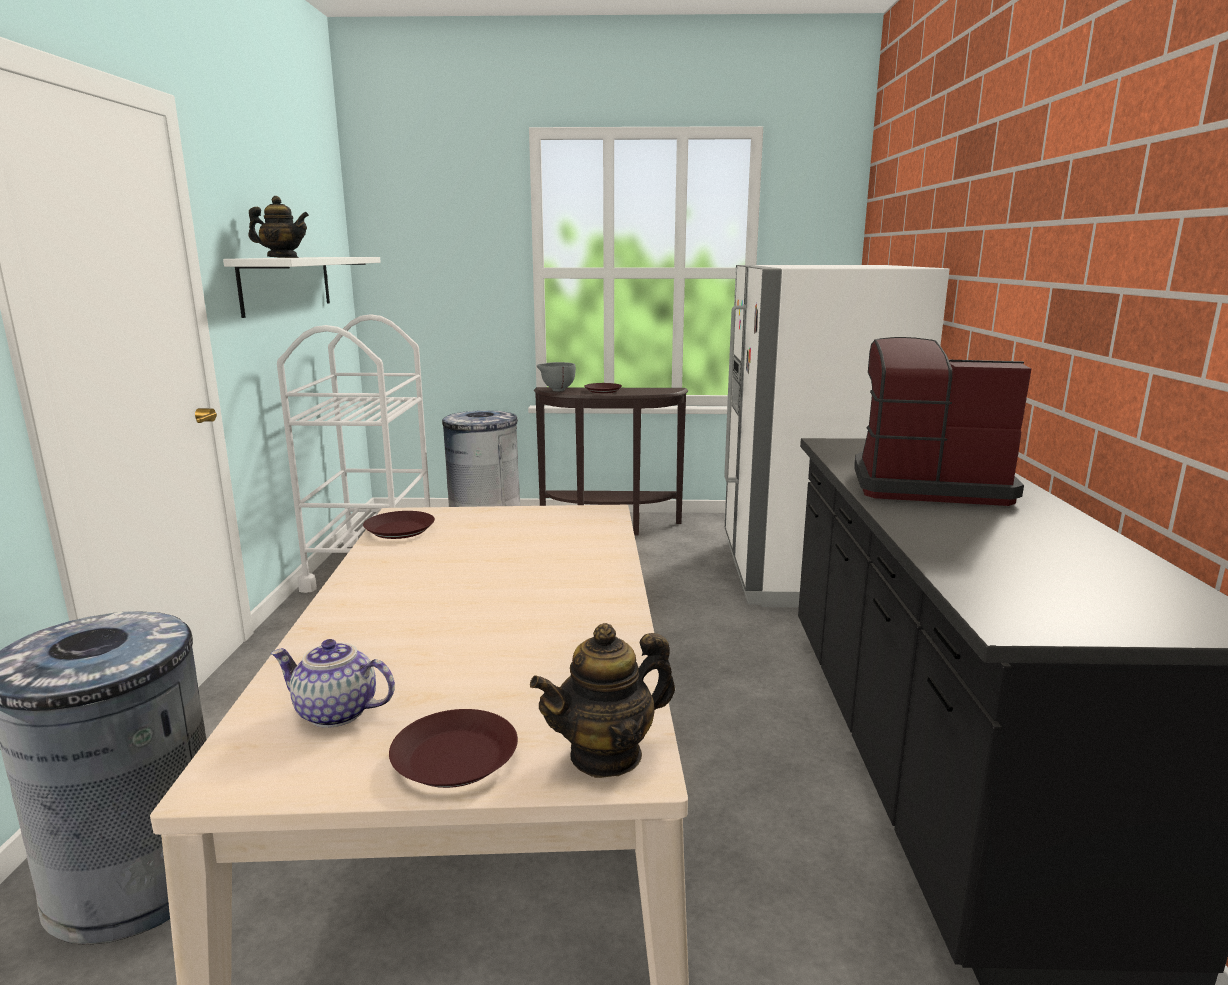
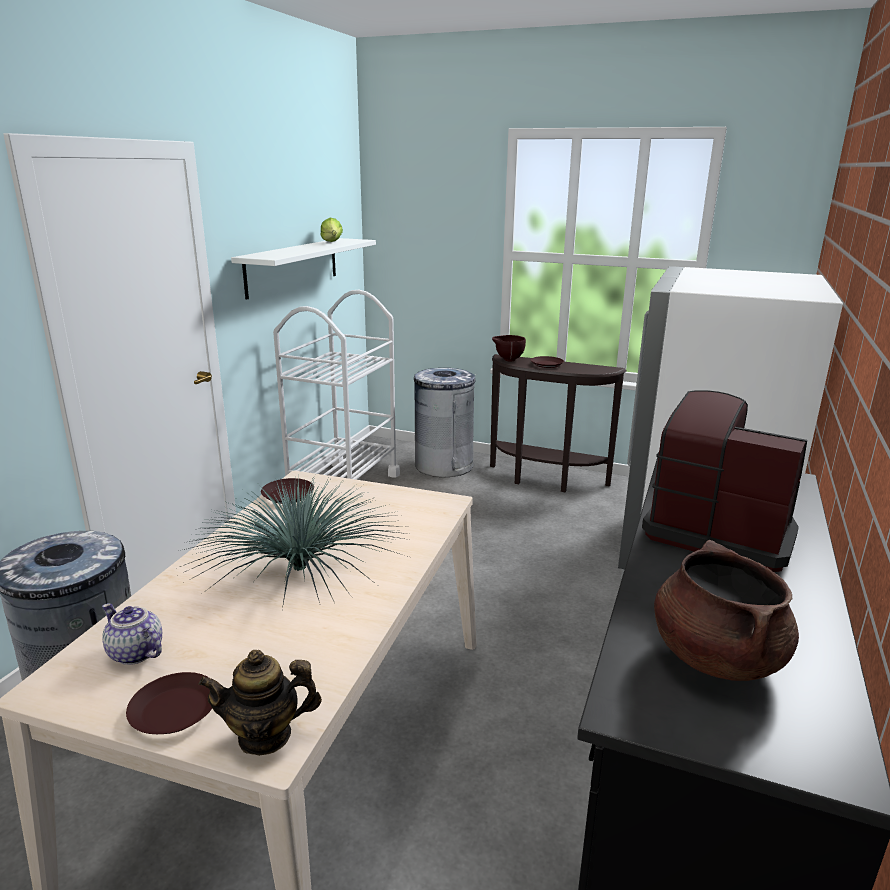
camera: 20 degrees right, 5 degrees up
teapot [248,196,309,258] -> none
grey bowl [537,362,576,391] -> brown bowl [492,335,526,362]
none -> potted plant [176,477,416,609]
none -> lettuce [320,218,343,242]
none -> brown cooking pot [654,540,799,681]

